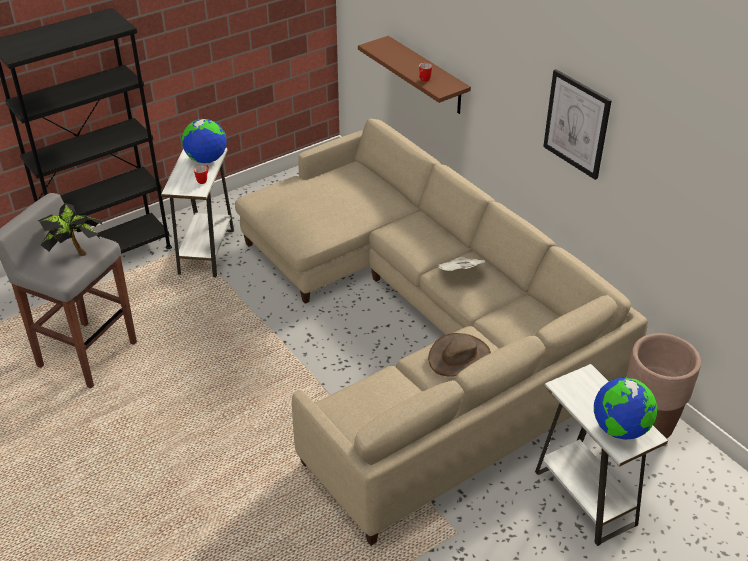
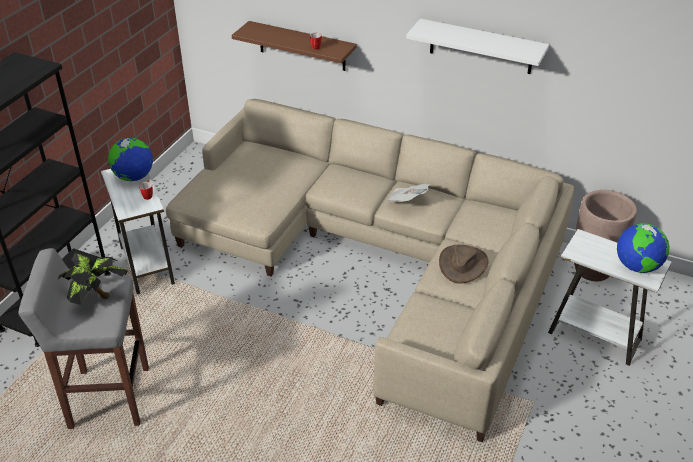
camera: 30 degrees left, 0 degrees up
picture [543,69,612,180] -> white shelf [406,19,549,74]

